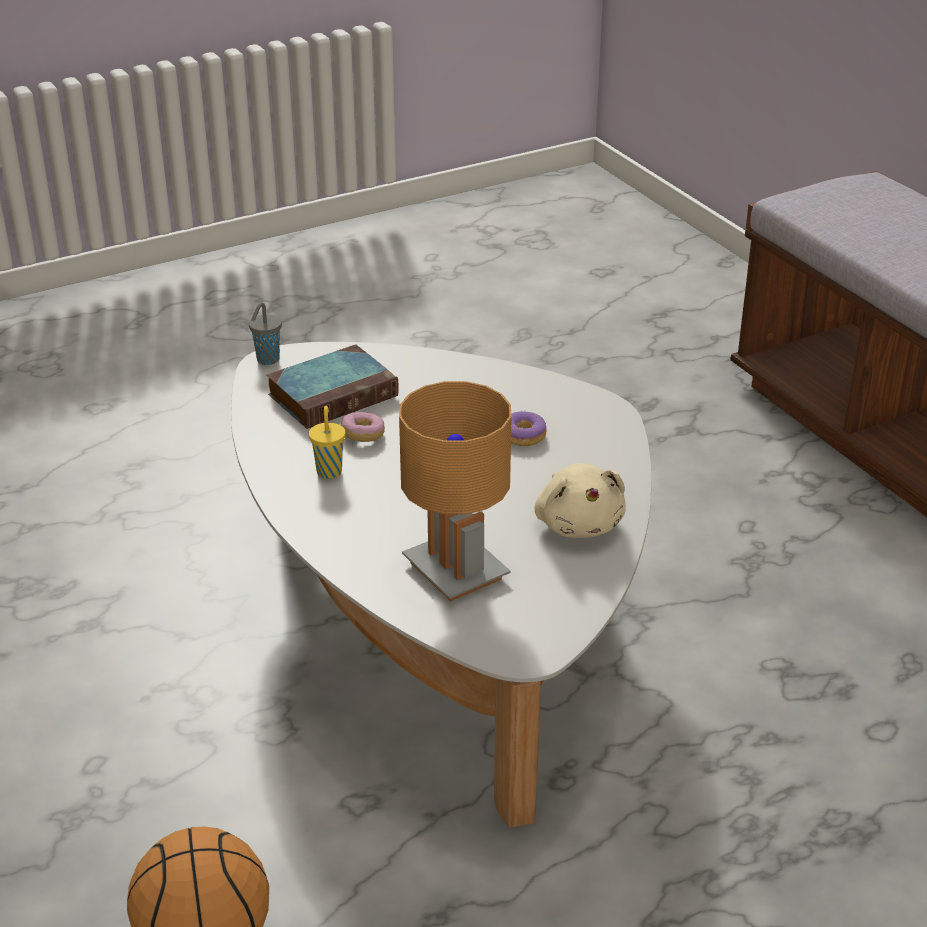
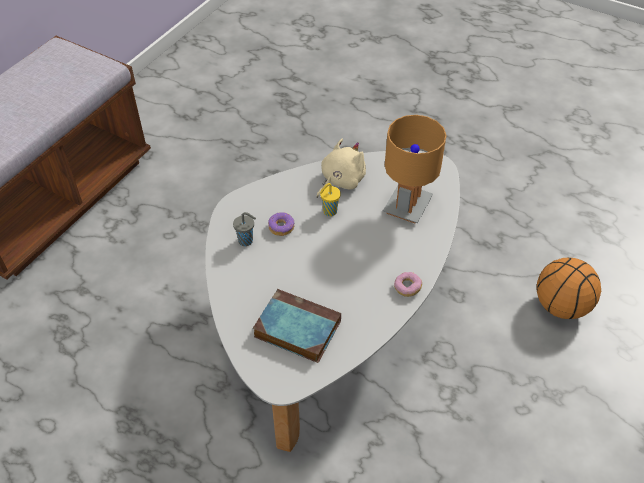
camera: 120 degrees left, 15 degrees up
grey cup [249,302,282,365] -> grey cup moved to [233,212,256,246]
yellow cup [309,406,345,479] -> yellow cup moved to [320,183,341,216]
donut [341,412,385,442] -> donut moved to [394,272,422,297]

